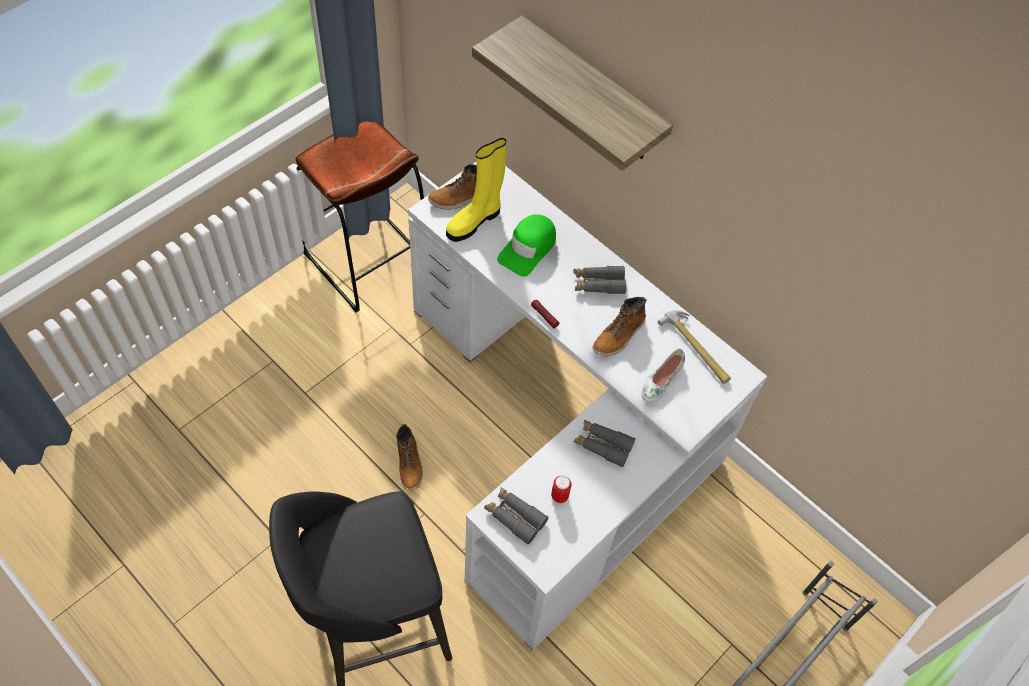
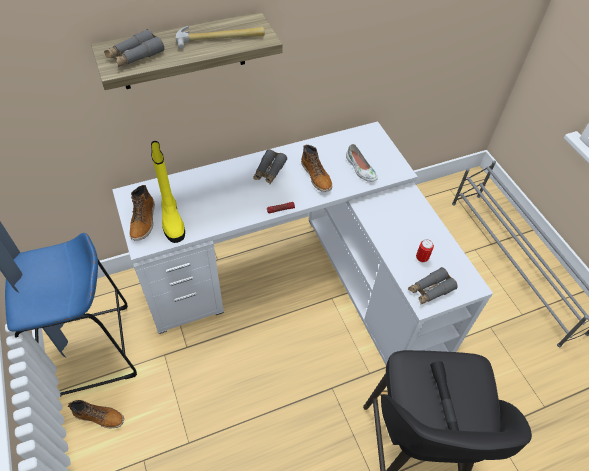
camera: 65 degrees left, 5 degrees down
brown stool [295,122,424,312] -> blue stool [5,233,137,397]
boot [396,424,423,491] -> boot moved to [68,400,124,428]
green cap [497,214,556,277] -> none
grey binoculars [574,420,635,467] -> grey binoculars moved to [104,29,164,67]
hammer [658,310,731,384] -> hammer moved to [176,26,265,49]
none -> black flashlight [430,361,459,430]

